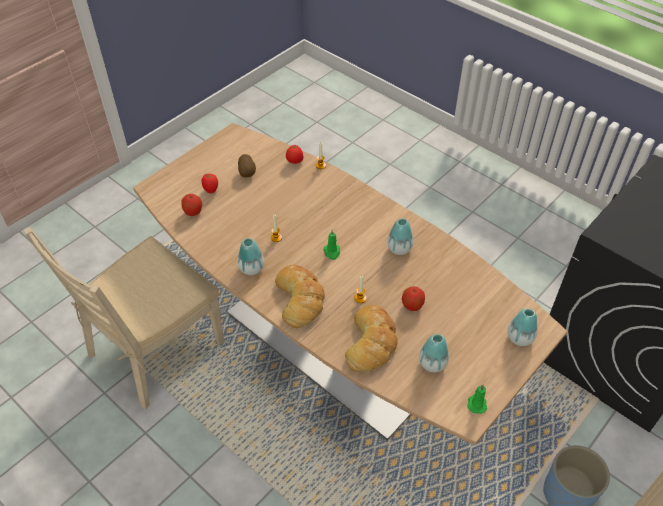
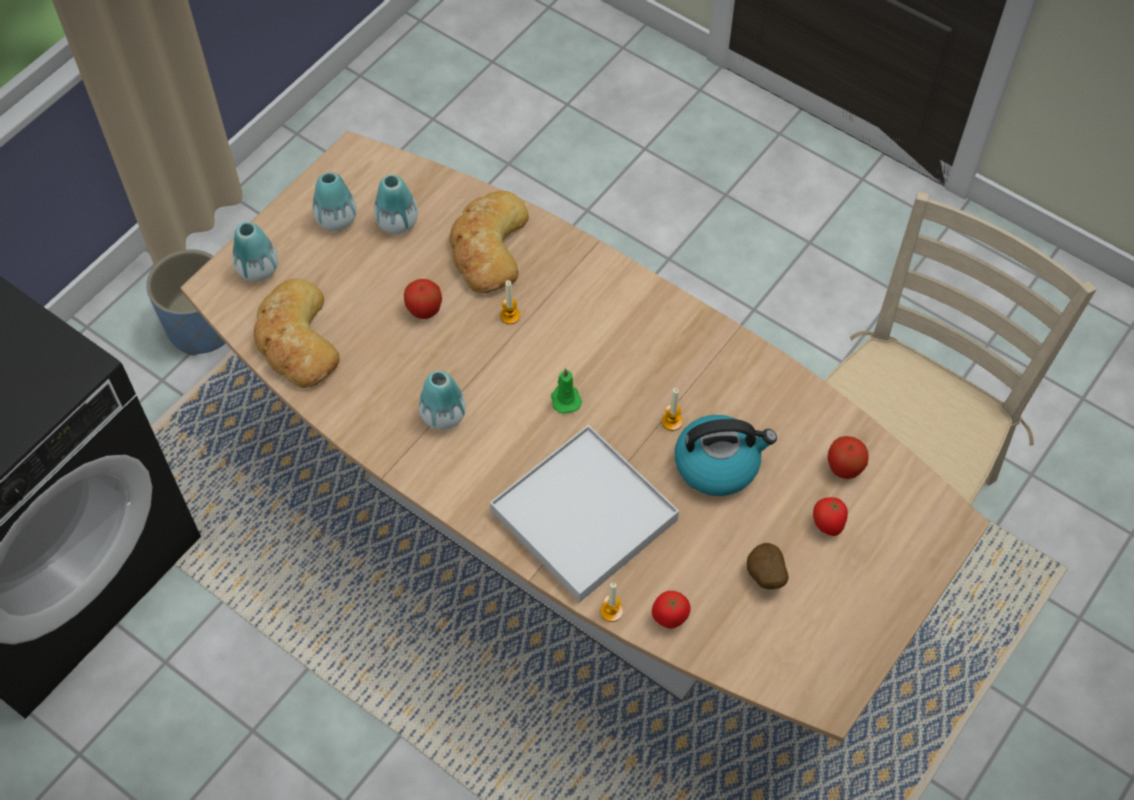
camera: 175 degrees right, 10 degrees up
vase [238,238,264,275] -> vase moved to [312,172,357,231]
bread [275,265,325,328] -> bread moved to [254,278,340,388]
green candle [467,385,487,414] -> none
none -> white tray [490,425,679,602]
none -> kettle [675,415,777,496]

